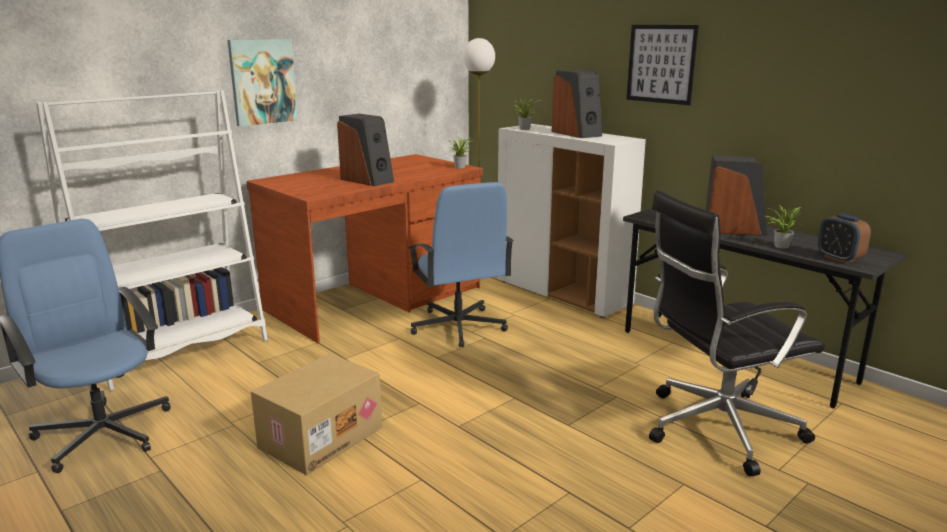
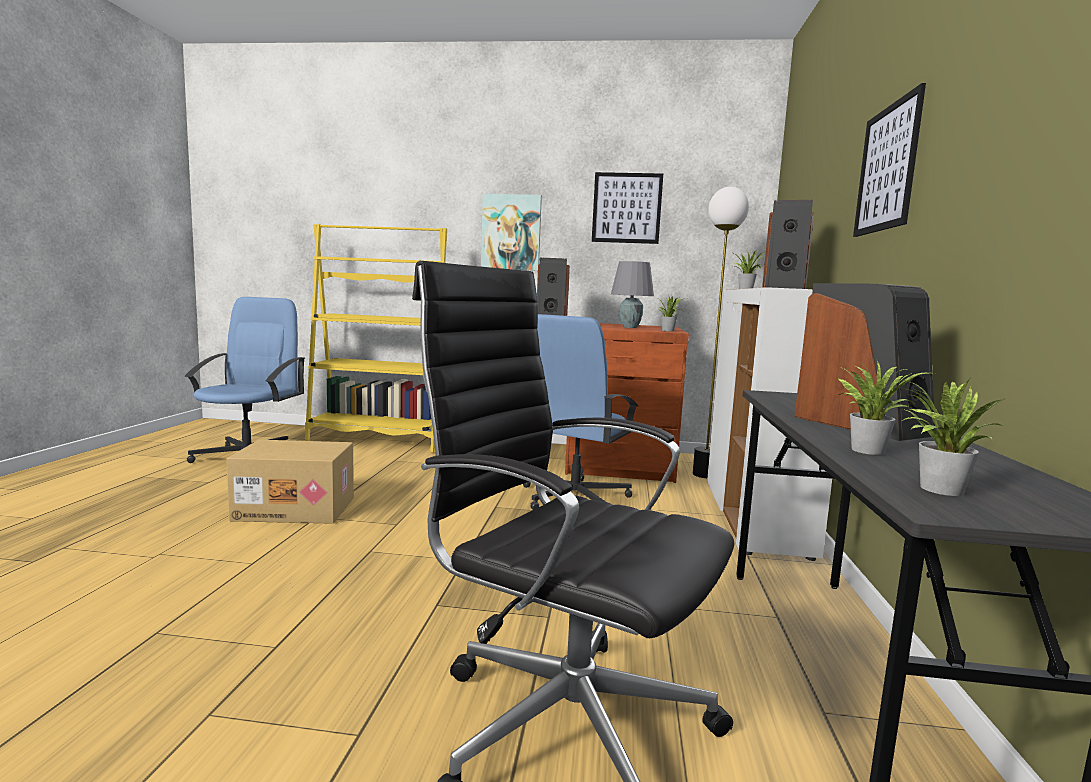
camera: 50 degrees right, 10 degrees down
white bookcase [36,90,268,391] -> yellow bookcase [305,224,447,453]
alarm clock [818,214,871,263] -> potted plant [902,379,1005,496]
none -> picture [592,172,663,244]
none -> grey table lamp [611,261,654,328]

